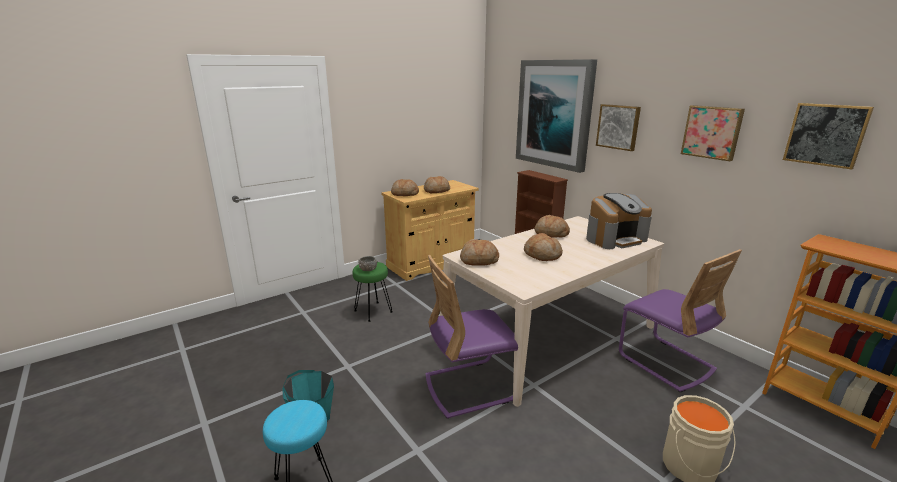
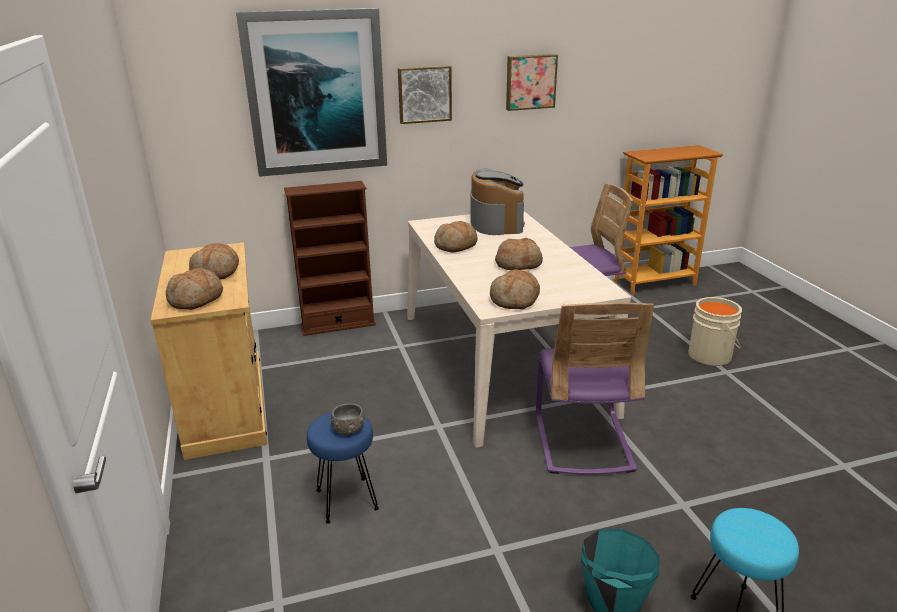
camera: 70 degrees left, 5 degrees up
green stool [353,262,393,322] -> blue stool [307,412,379,524]
picture [783,103,874,170] -> none

